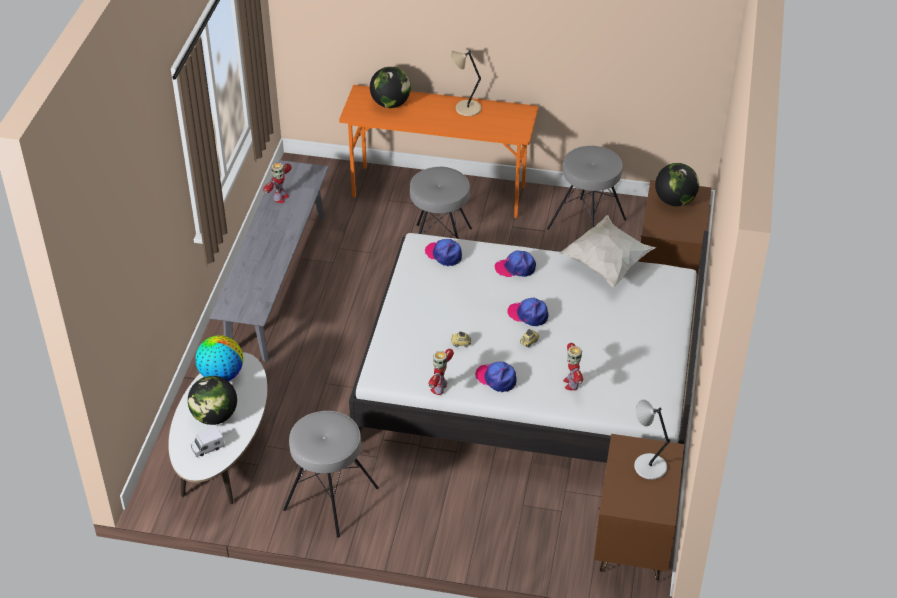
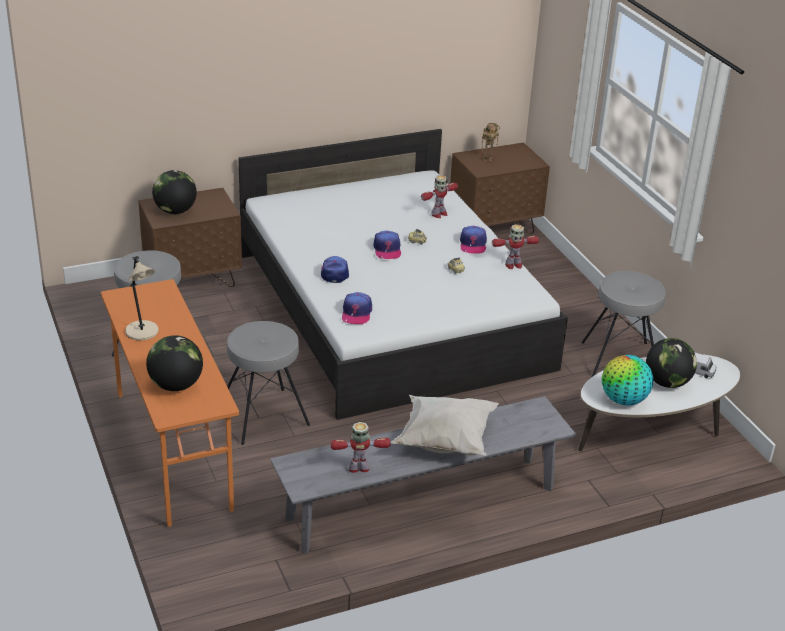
camera: 125 degrees left, 10 degrees down
cap [495,250,536,277] -> cap turned 150 degrees counterclockwise [321,256,349,283]
white pillow [559,215,657,288] -> white pillow moved to [391,395,499,456]
grey table lamp [634,400,670,480] -> toy robot [482,123,500,161]

